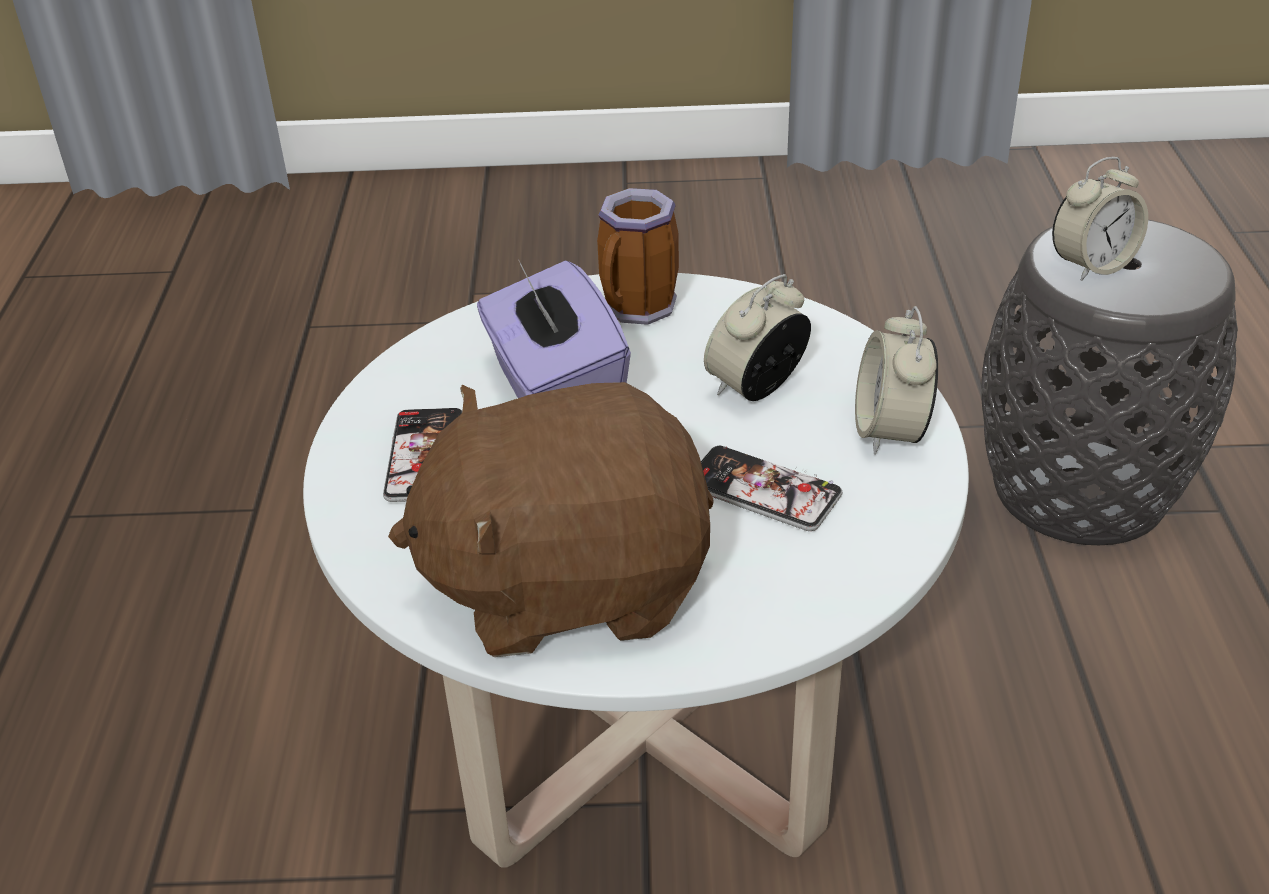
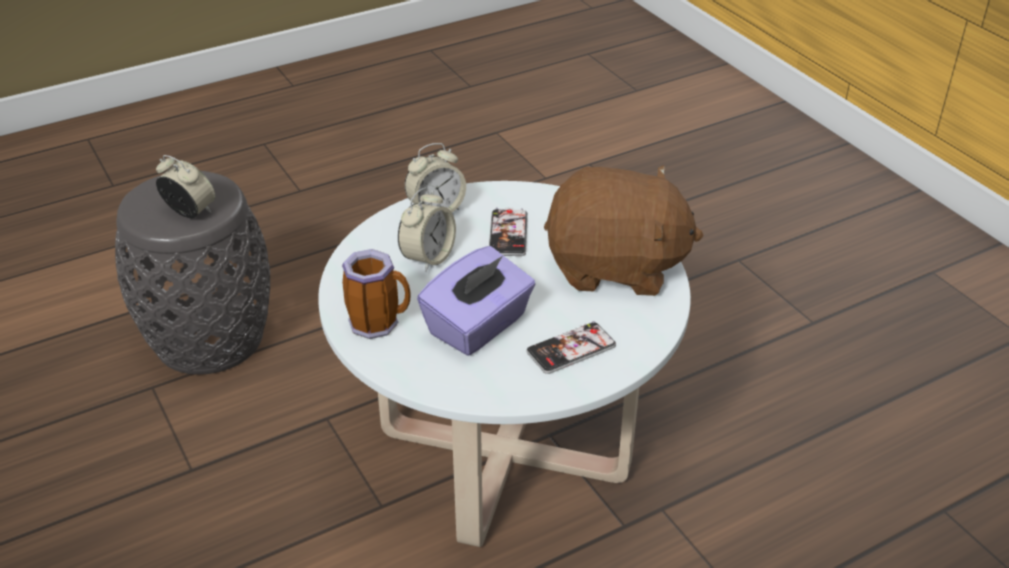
camera: 120 degrees left, 0 degrees up
brown plush toy [388,382,714,657] -> brown plush toy turned 45 degrees counterclockwise [544,165,704,296]
alarm clock [704,274,811,401] -> alarm clock turned 75 degrees counterclockwise [398,187,456,272]

